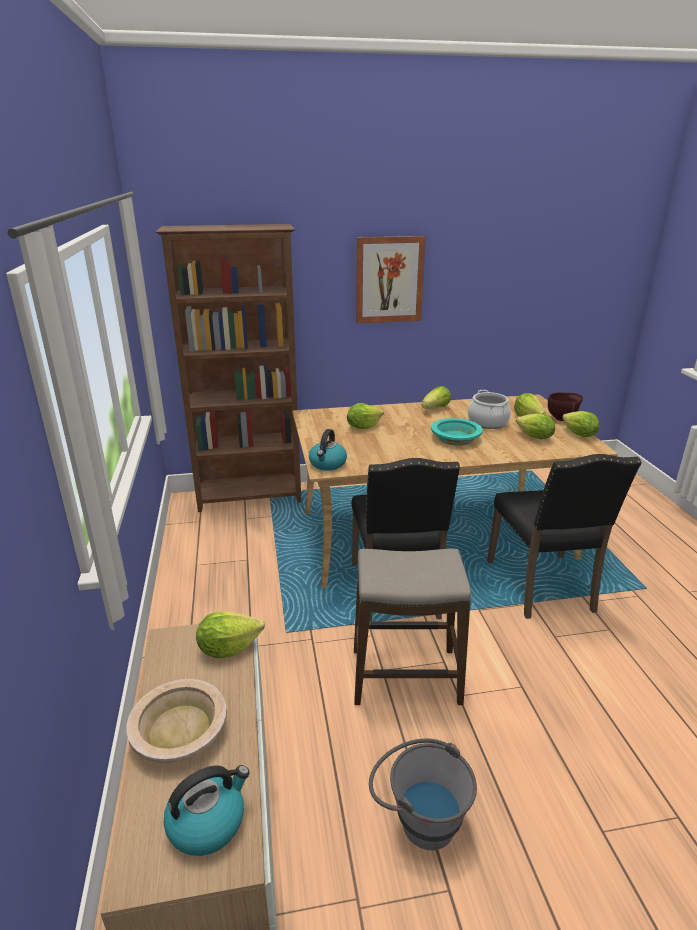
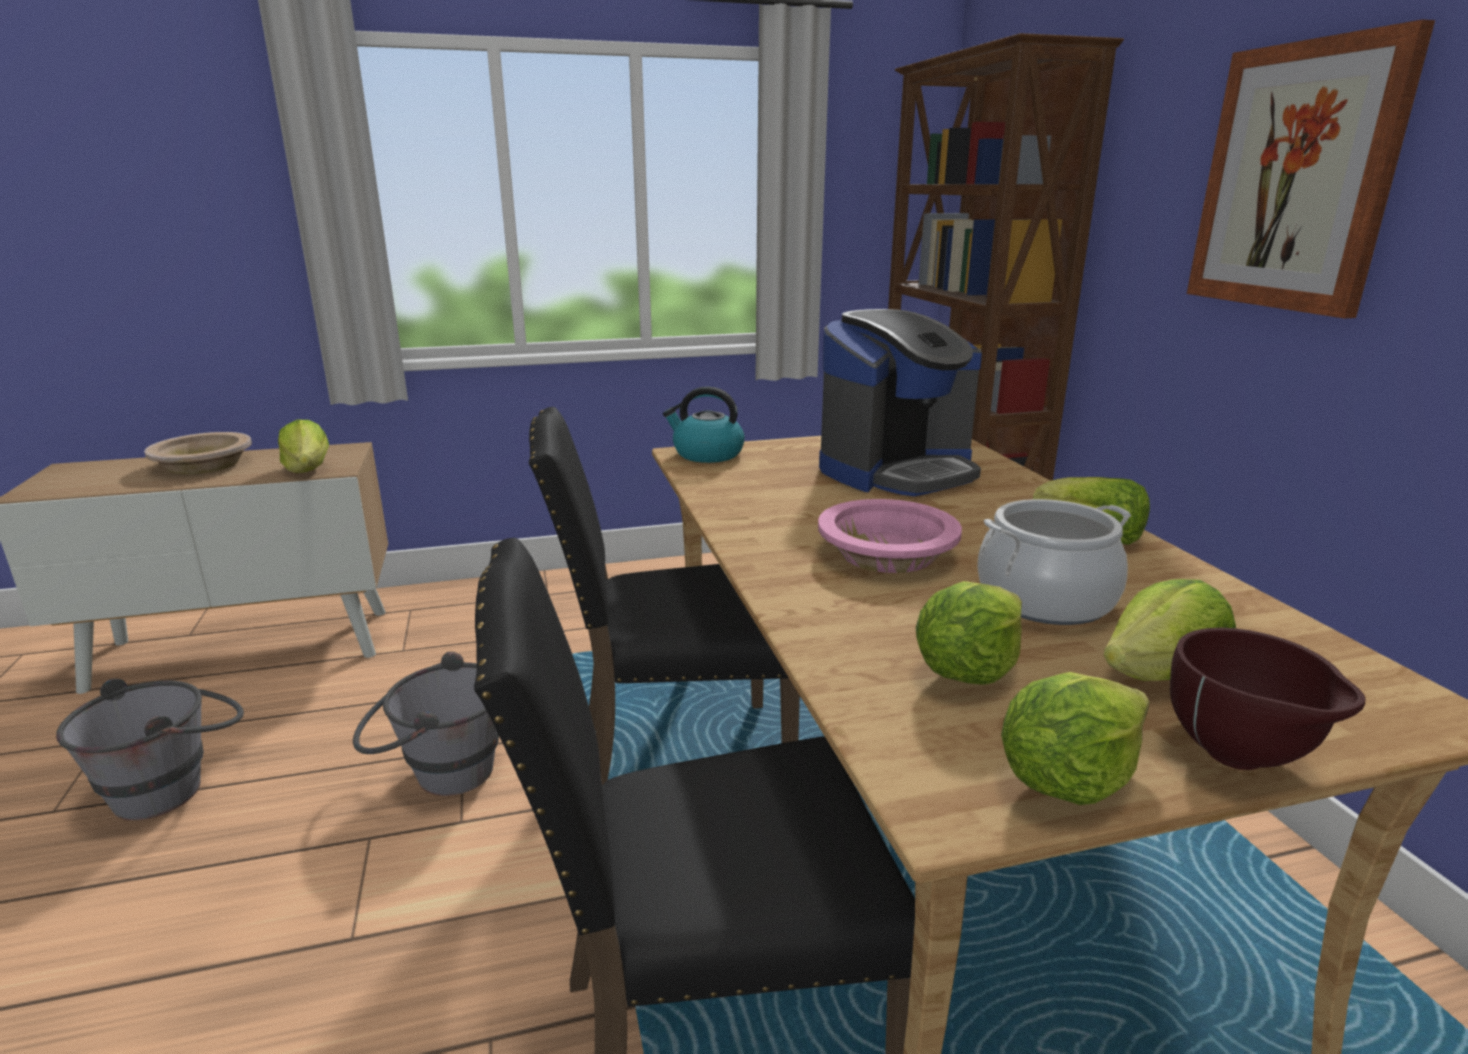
camera: 85 degrees right, 5 degrees down
kettle [164,765,250,856] -> none
lettuce [347,403,384,429] -> coffee machine [819,309,982,496]
stool [354,549,471,705] -> grey bucket [353,652,499,796]
turquoise bowl [431,418,482,446] -> pink bowl [818,499,962,573]

